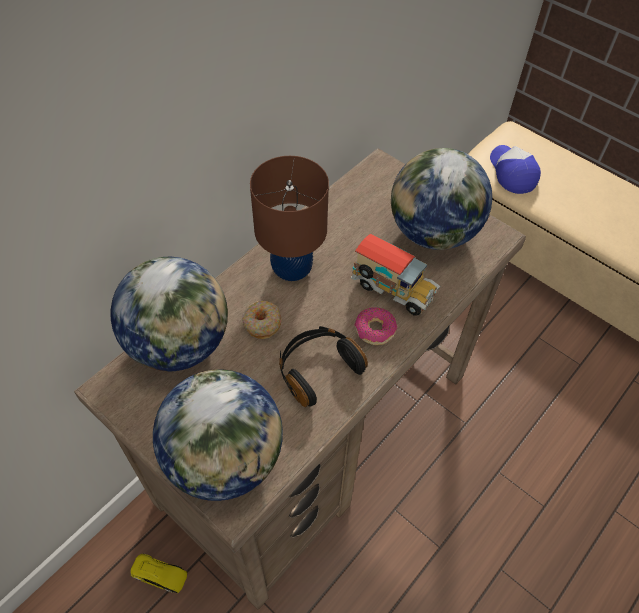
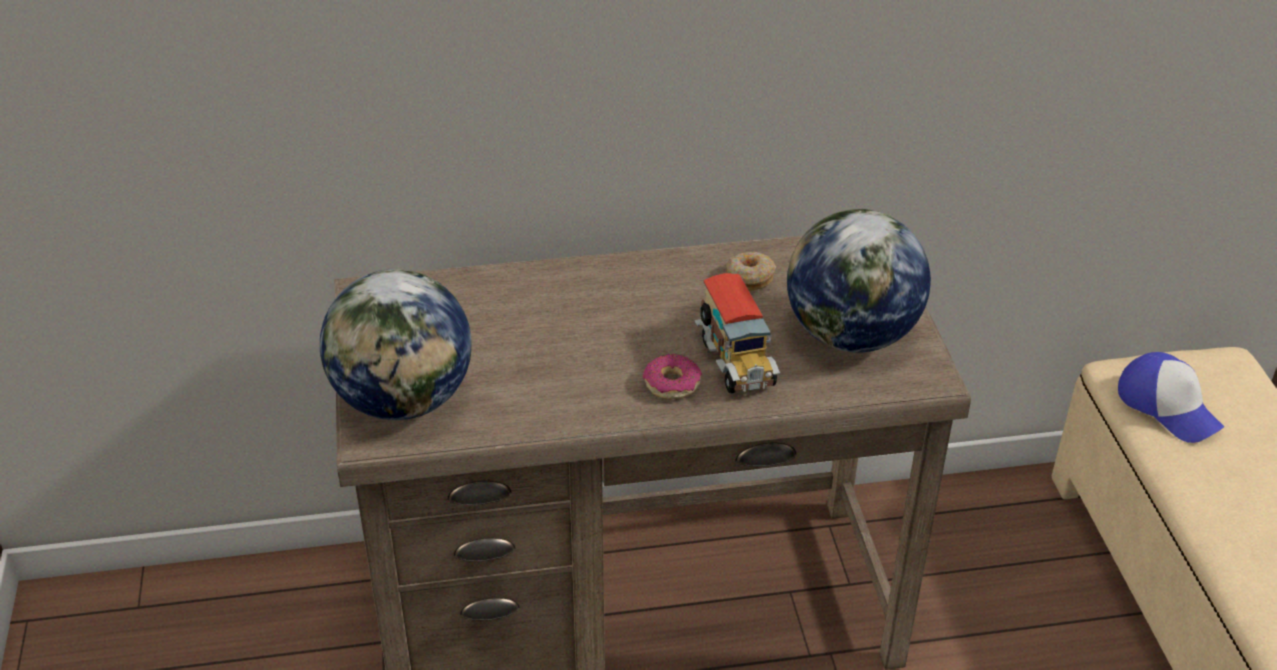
camera: 40 degrees right, 15 degrees down
globe [111,257,228,372] -> none
yellow toy car [130,554,187,593] -> none
donut [242,300,281,339] -> donut moved to [726,252,776,291]
brown table lamp [250,156,329,281] -> none
black headphones [279,326,368,407] -> none
cap [490,145,541,194] -> cap turned 120 degrees clockwise [1118,352,1224,443]

